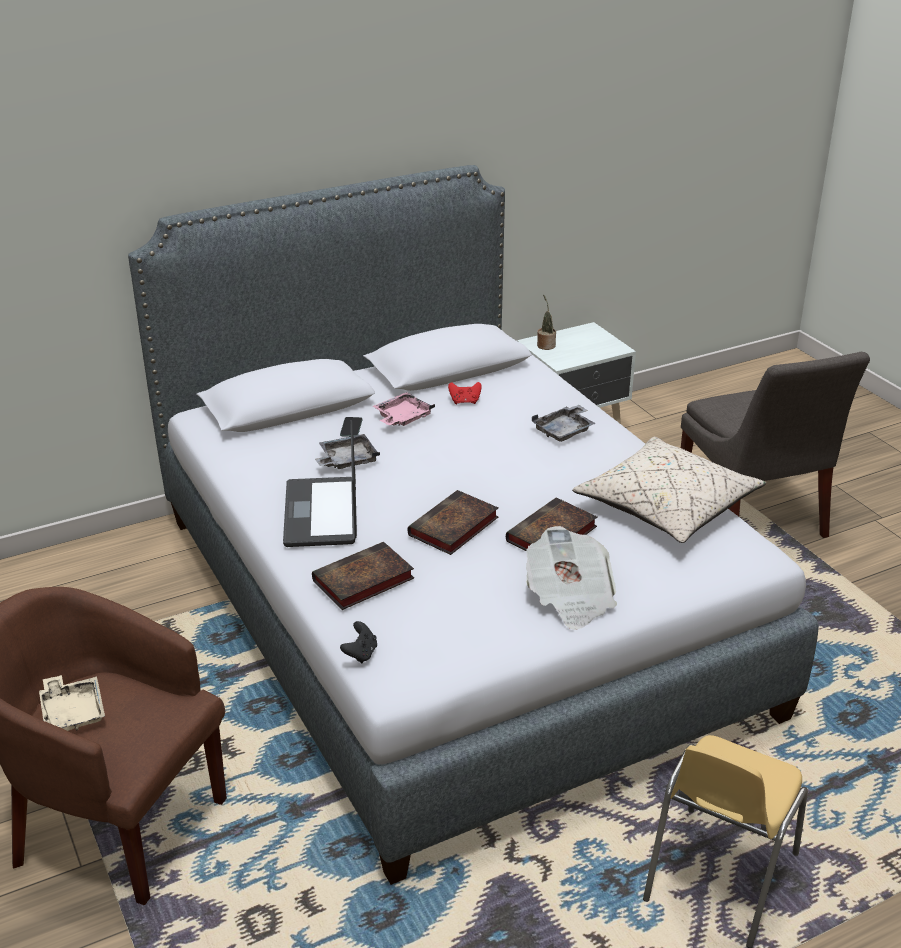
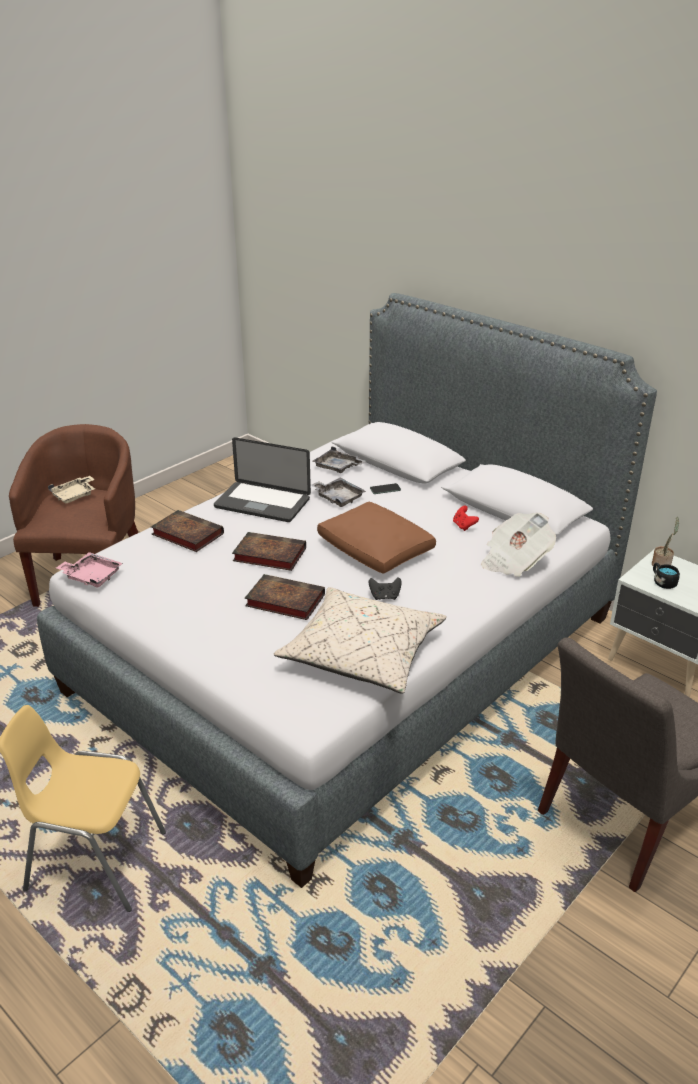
camera: 70 degrees right, 0 degrees up
laptop [283,420,357,547] -> laptop turned 135 degrees counterclockwise [214,437,311,522]
black game controller [340,621,377,663] -> black game controller moved to [369,577,402,600]
pink tray [373,392,435,426] -> pink tray moved to [56,552,123,588]
newspaper [526,526,617,630] -> newspaper moved to [481,513,556,577]
grey tray [532,405,596,442] -> grey tray moved to [312,446,366,473]
none -> brown pillow [317,502,436,574]
none -> black mug [653,563,680,589]

